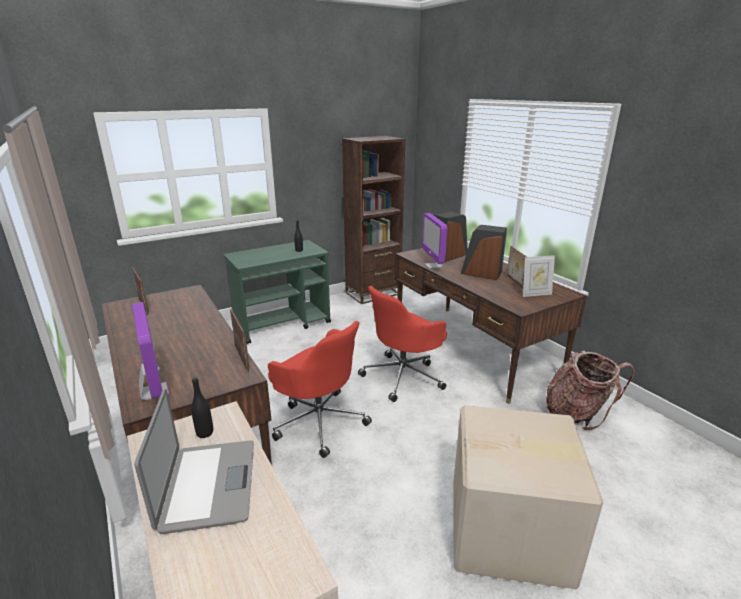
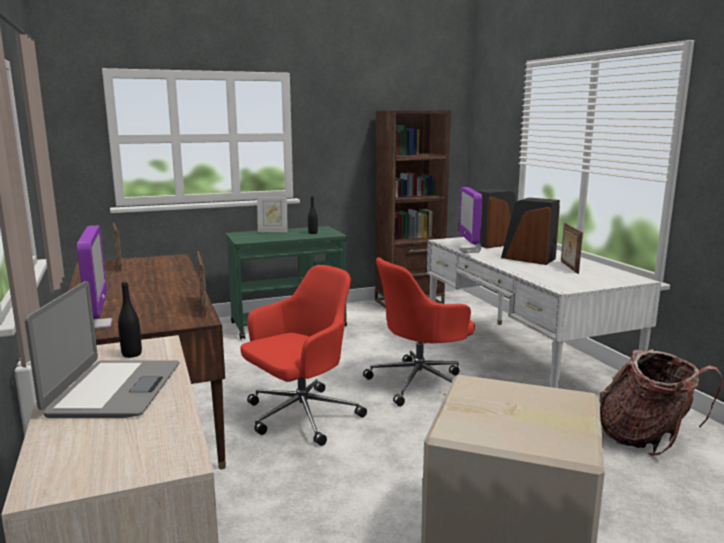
camera: 10 degrees right, 10 degrees down
red office chair [268,321,372,458] -> red office chair turned 90 degrees counterclockwise [240,265,367,446]
brown desk [395,248,587,404] -> white desk [427,237,661,388]
picture frame [523,255,555,297] -> picture frame moved to [257,195,288,232]

